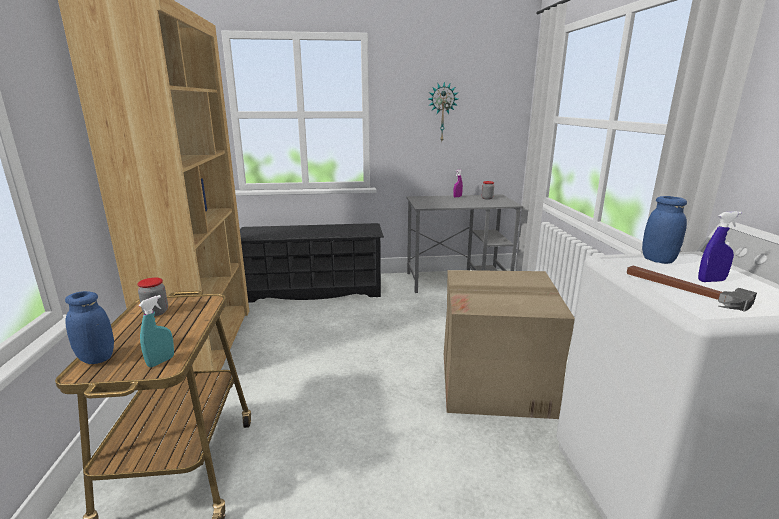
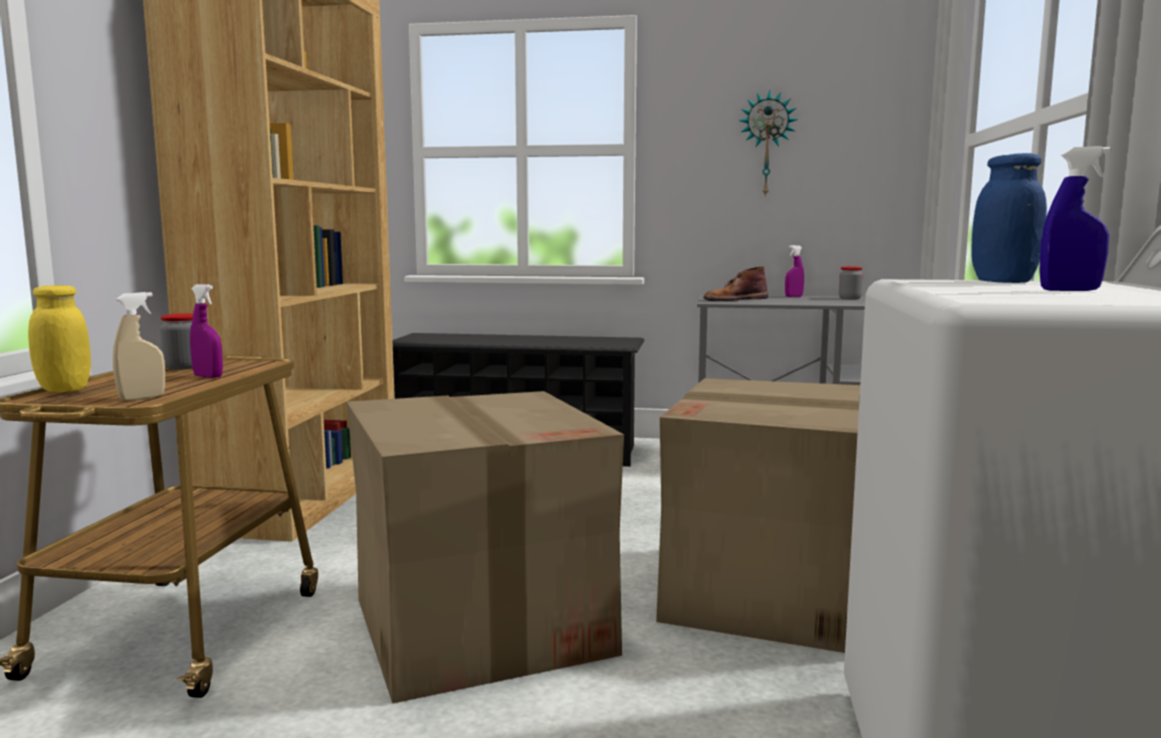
camera: 15 degrees right, 10 degrees down
blue jar [65,291,114,364] -> yellow jar [28,285,91,392]
turquoise spray bottle [138,295,174,368] -> beige spray bottle [113,292,165,401]
hammer [627,265,757,312] -> none
none -> purple spray bottle [190,284,223,378]
none -> cardboard box [347,391,624,704]
none -> brown boot [704,266,768,301]

